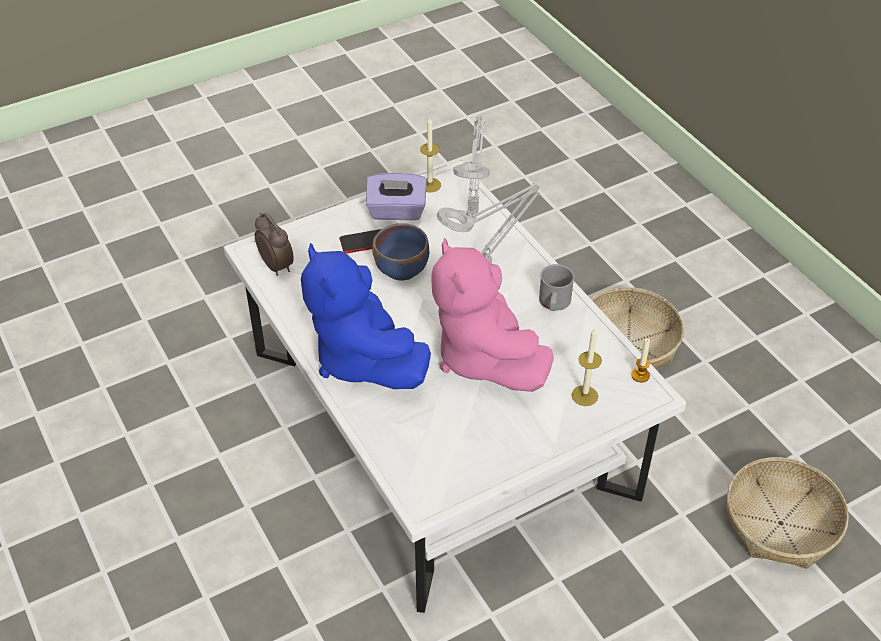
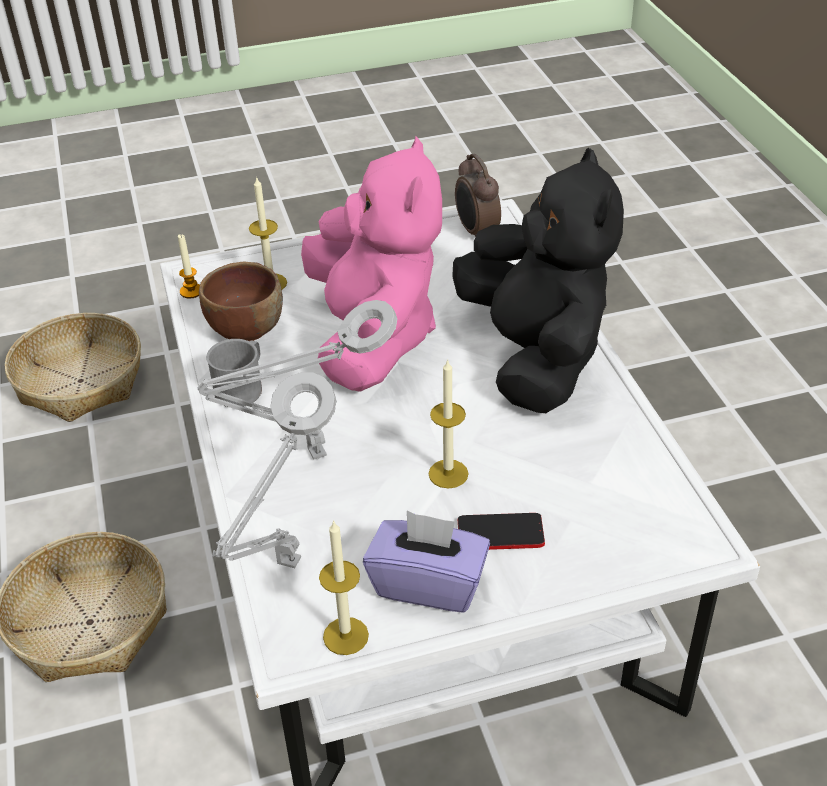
camera: 165 degrees left, 5 degrees down
alarm clock [255,213,293,276] -> alarm clock moved to [455,153,501,237]
blue plush toy [301,243,431,389] -> black plush toy [452,148,624,413]
blue bowl [372,223,429,281] -> candle [429,359,469,489]
none -> brown bowl [199,261,283,341]

